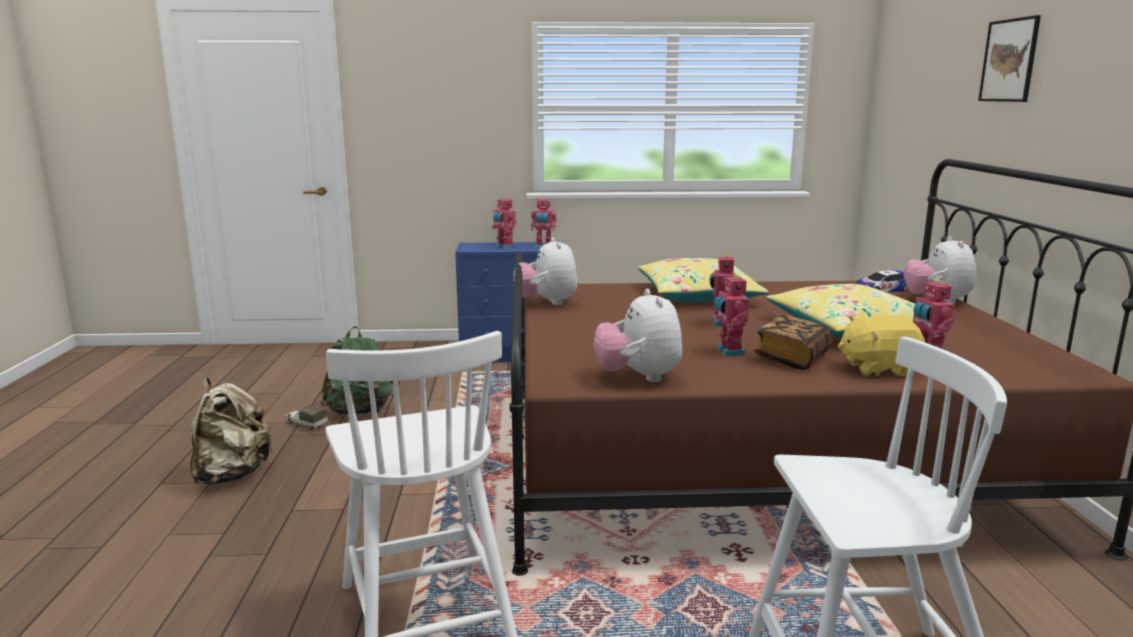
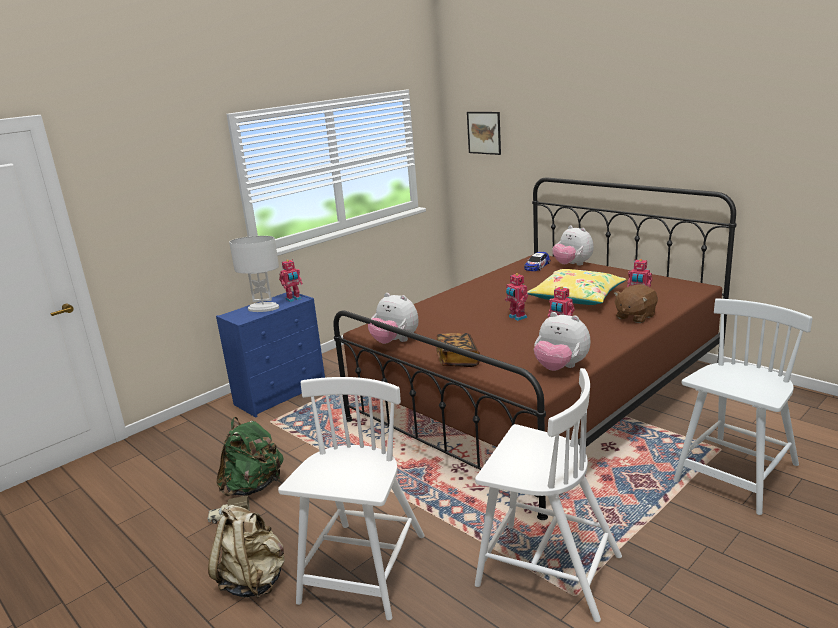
camera: 40 degrees left, 5 degrees up
toy robot [492,197,517,249] -> white table lamp [229,236,279,312]
yellow pillow [638,258,768,302] -> none
book [754,315,832,370] -> book moved to [436,333,480,367]
yellow plush toy [838,314,925,377] -> brown plush toy [614,284,658,323]
picture [978,15,1041,102] -> picture moved to [467,112,501,155]
none -> white chair [278,377,425,620]

